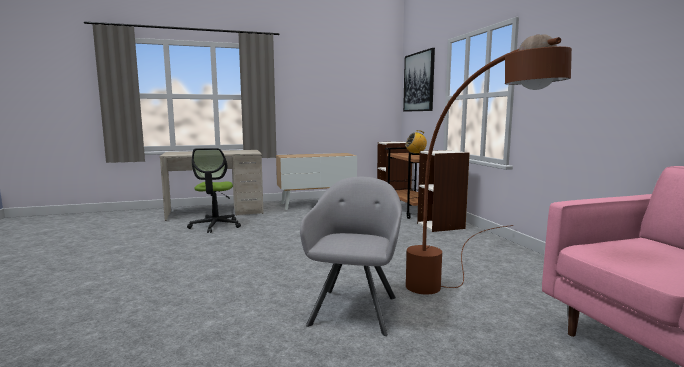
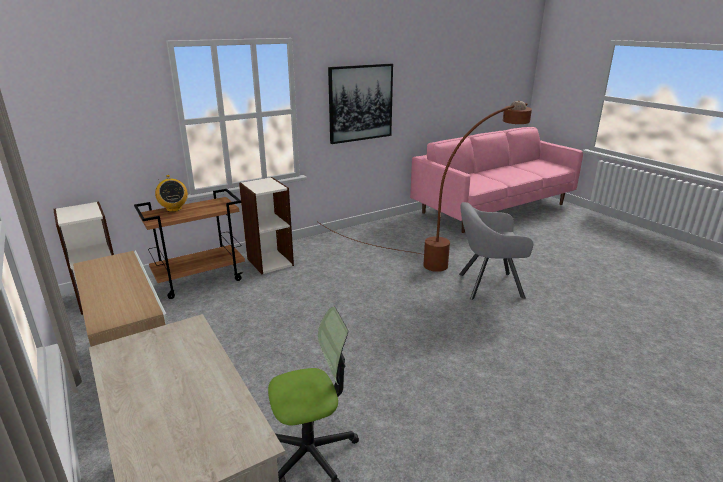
camera: 105 degrees left, 15 degrees up
picture [403,48,435,112] -> picture moved to [328,64,393,144]

